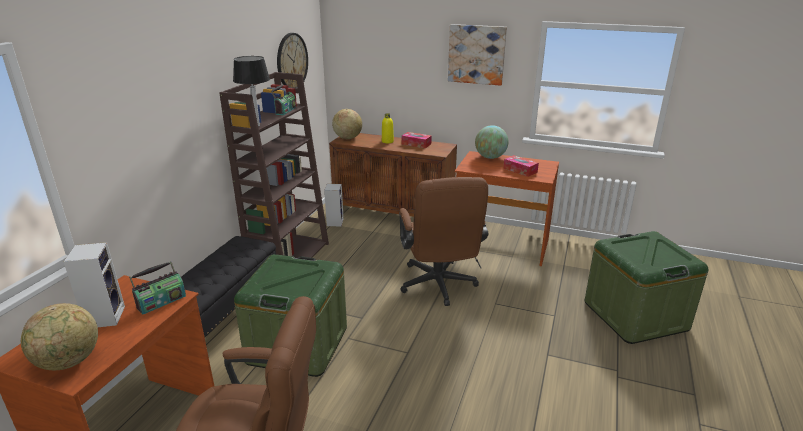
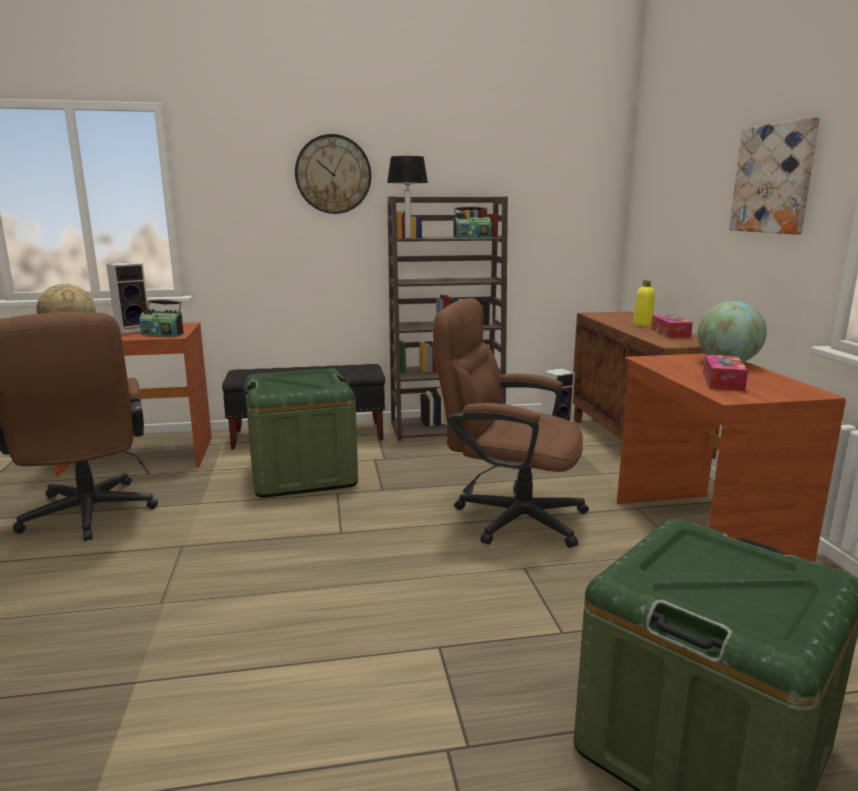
camera: 60 degrees right, 10 degrees down
wall clock [277,33,308,88] -> wall clock moved to [295,134,371,214]
globe [332,109,362,139] -> none
brown office chair [399,177,489,306] -> brown office chair turned 60 degrees clockwise [433,298,589,548]

